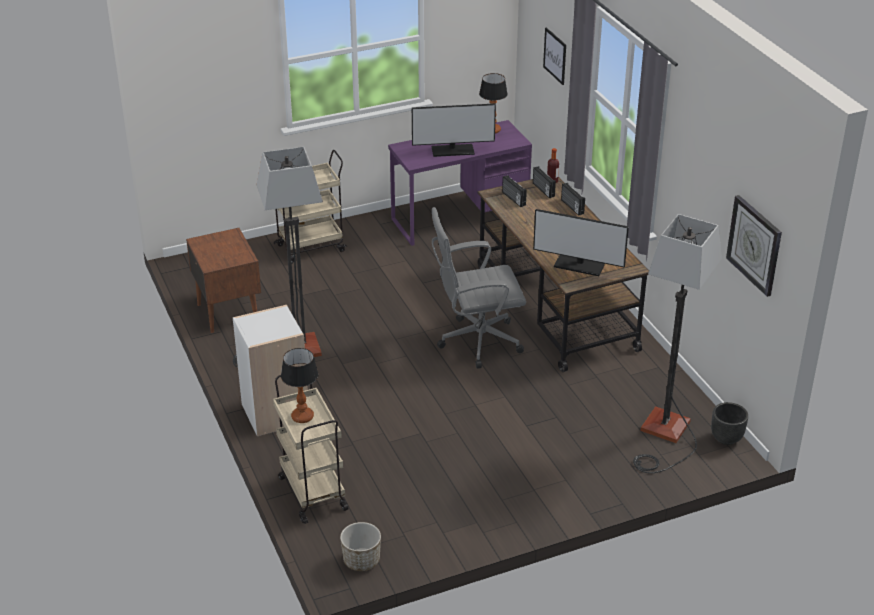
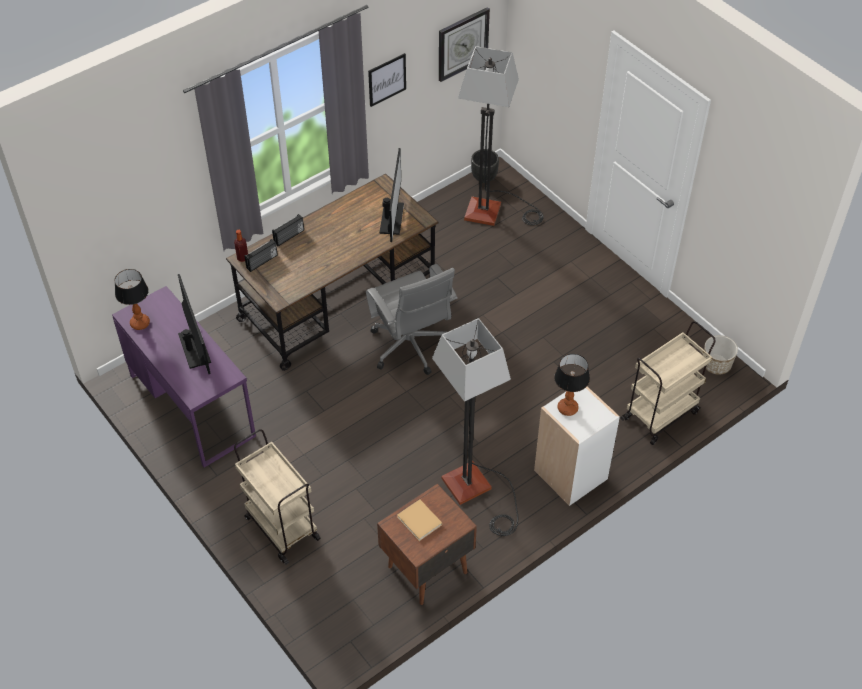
camera: 105 degrees left, 15 degrees up
table lamp [281,348,319,423] -> table lamp moved to [554,354,590,416]
radio [502,175,527,207] -> none
picture [543,28,566,85] -> picture moved to [368,53,406,107]
none -> beige book [397,499,442,541]

